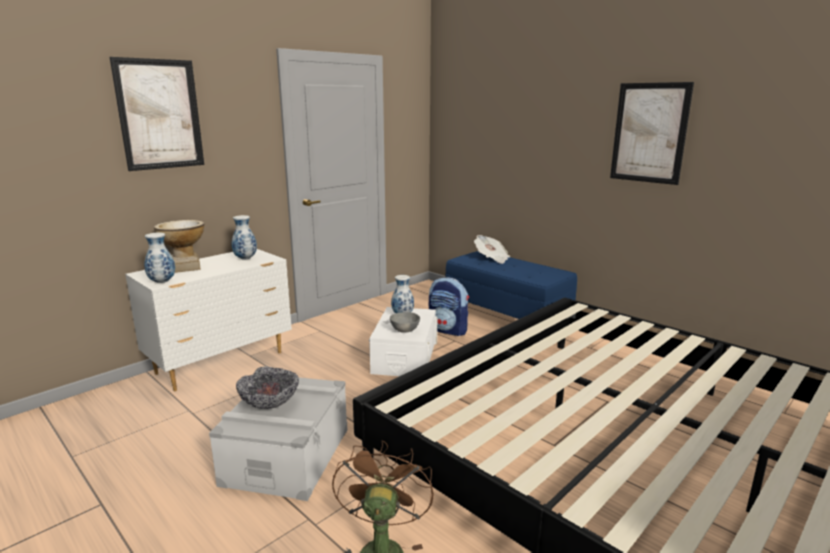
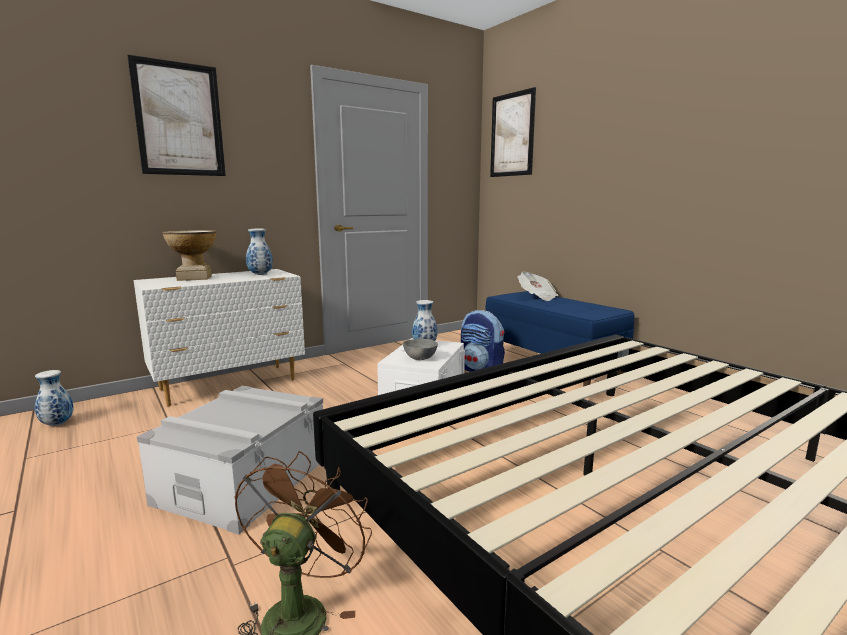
camera: 10 degrees right, 5 degrees down
vase [144,233,175,283] -> vase moved to [35,370,74,426]
bowl [236,366,299,409] -> none
picture [610,82,694,185] -> picture moved to [490,87,536,177]

